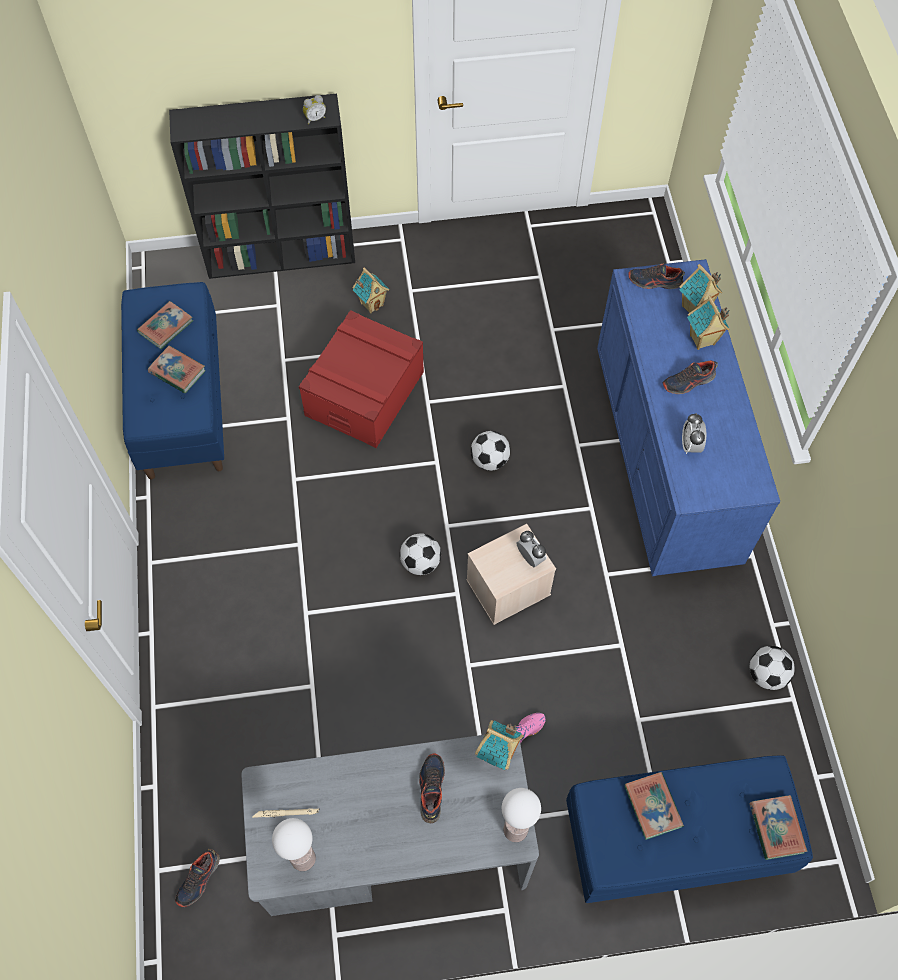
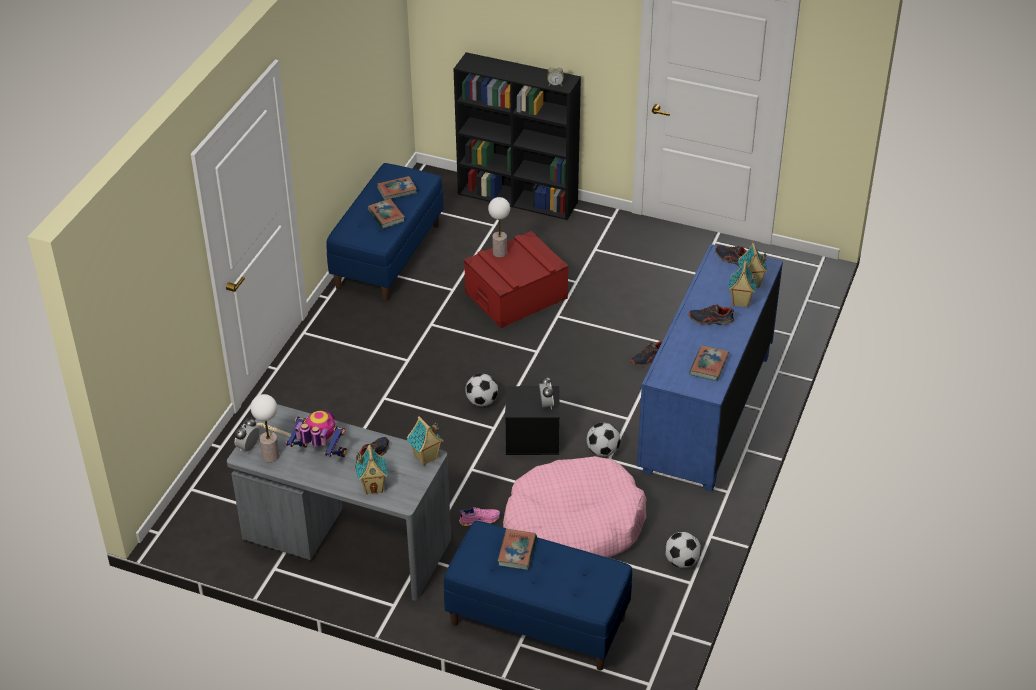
camera: 30 degrees right, 20 degrees down
shoe [175,849,220,907] -> shoe moved to [630,340,662,367]
toy house [352,268,389,313] -> toy house moved to [356,445,388,495]
beige storage box [467,524,556,625] -> black storage box [505,386,560,455]
football [471,431,510,471] -> football moved to [586,423,620,456]
table lamp [502,788,541,842] -> table lamp moved to [488,197,510,258]
alarm clock [682,413,706,454] -> alarm clock moved to [235,418,260,451]
book [749,795,807,860] -> book moved to [689,345,729,381]
none -> toy robot [286,410,347,457]
none -> pink dog bed [503,456,647,558]

